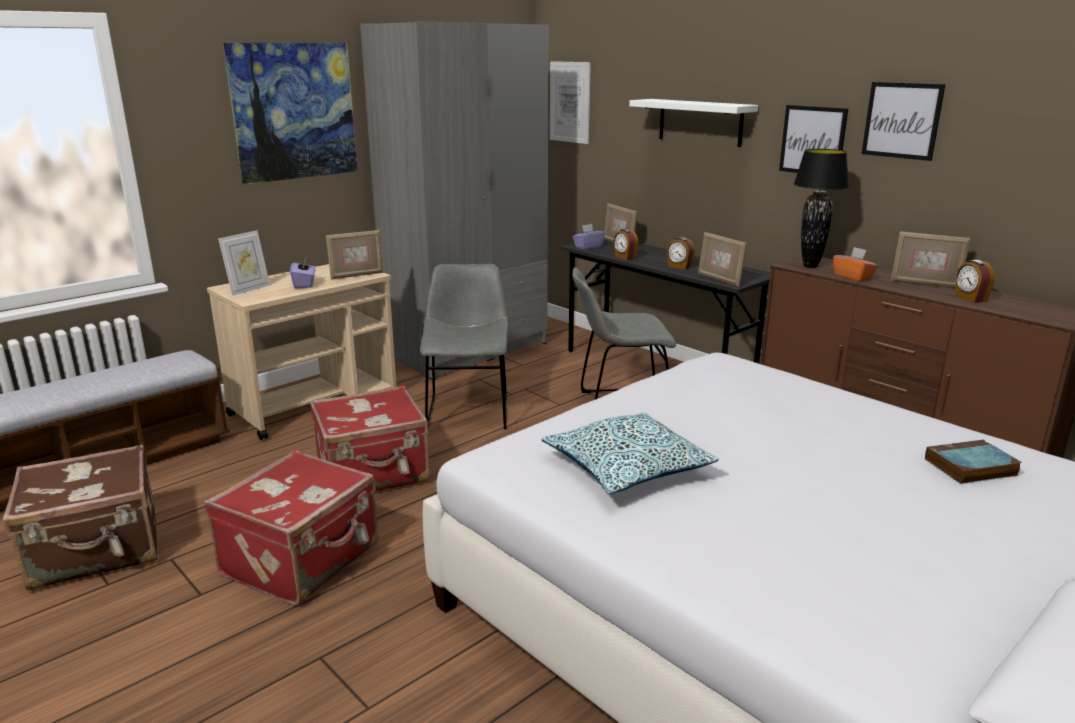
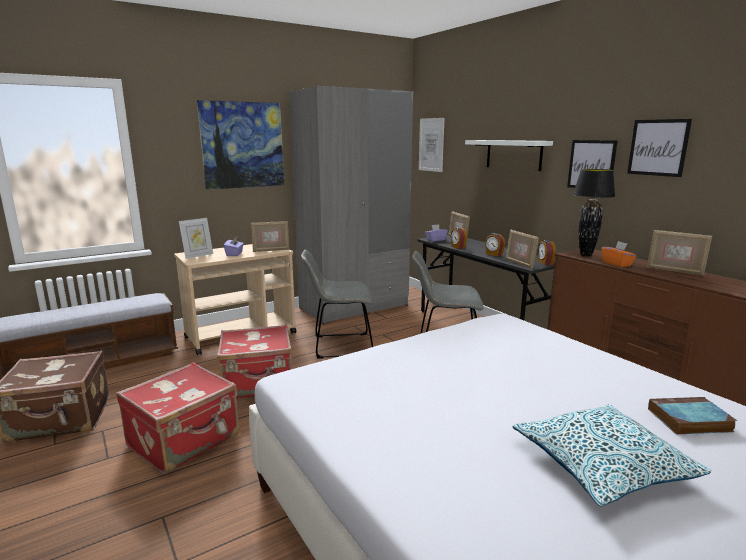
camera: 10 degrees right, 5 degrees down
grey chair [420,264,508,430] -> grey chair turned 105 degrees counterclockwise [301,250,373,359]
pillow [542,412,719,494] -> pillow moved to [513,404,712,507]
alarm clock [955,260,995,303] -> alarm clock moved to [538,240,556,265]

